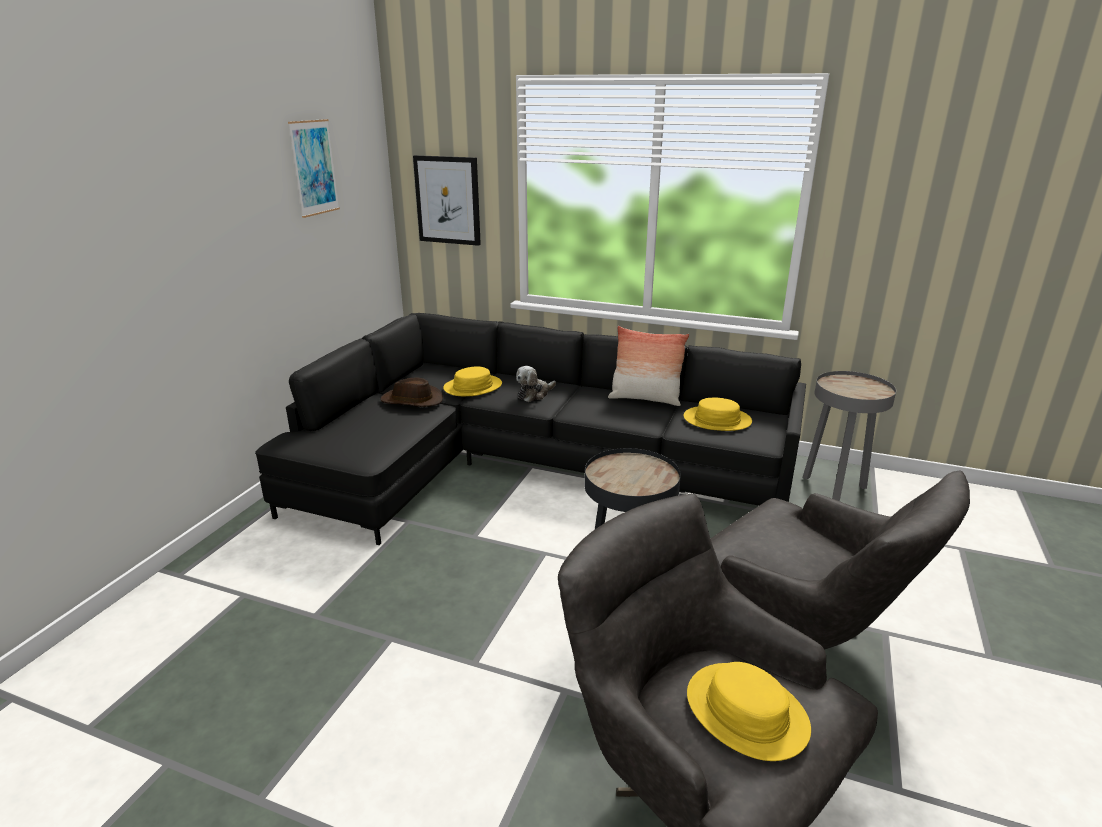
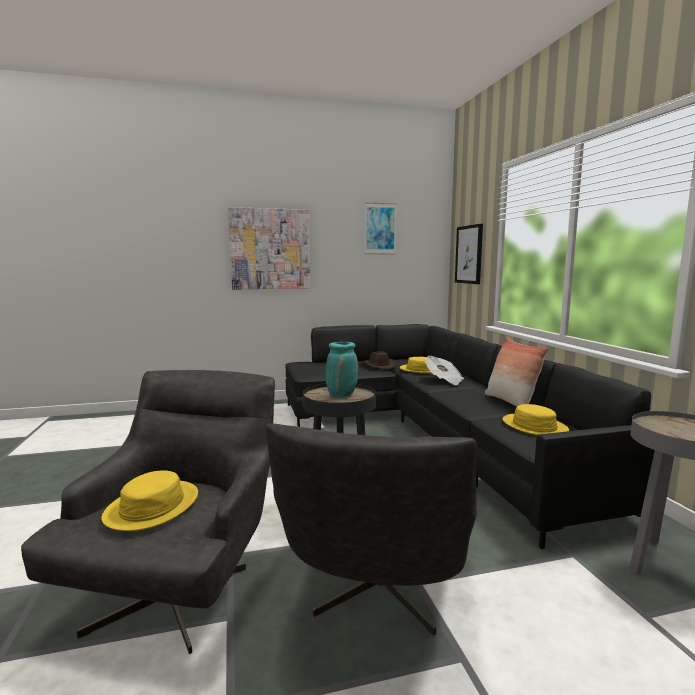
camera: 55 degrees right, 15 degrees down
plush toy [516,366,556,402] -> newspaper [425,356,464,385]
none -> picture [228,207,310,289]
none -> turquoise vase [326,342,358,398]

